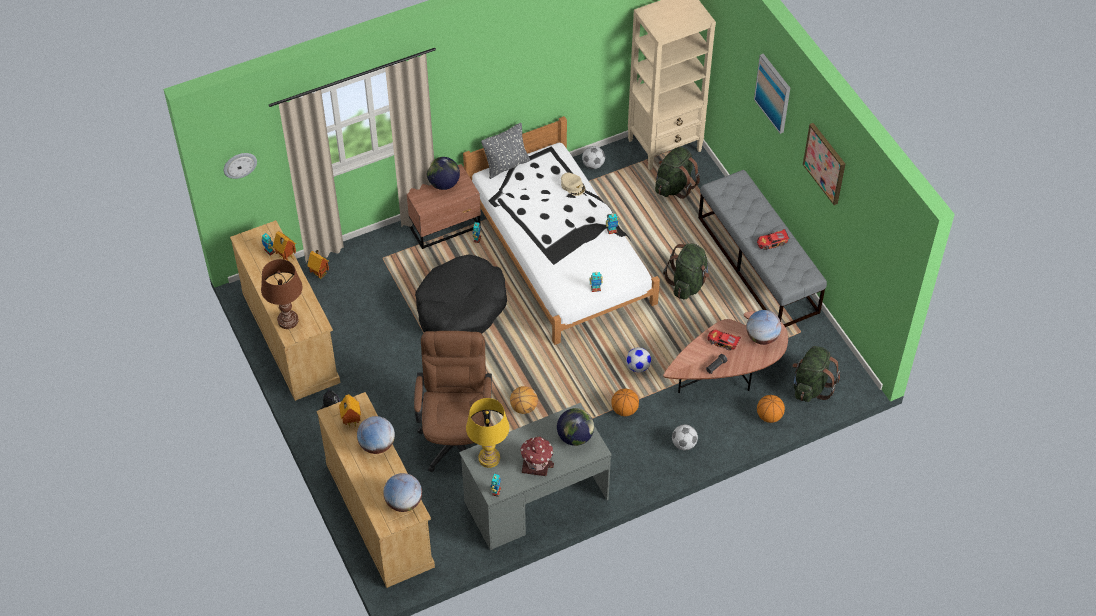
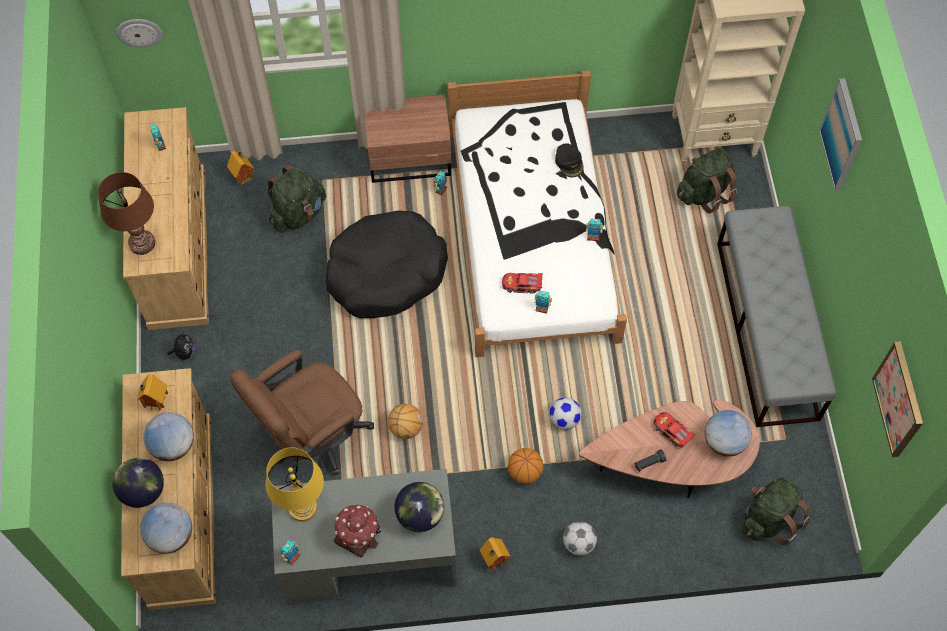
camera: 20 degrees right, 10 degrees up
toy house [273,231,296,261] -> toy house moved to [480,537,510,570]
brown office chair [414,331,492,473] -> brown office chair turned 150 degrees counterclockwise [230,350,374,476]
globe [427,157,460,190] -> globe moved to [113,457,164,508]
grey pillow [481,123,530,179] -> none
beige cap [561,173,585,196] -> black cap [555,143,584,177]
football [582,146,605,169] -> none
green backpack [663,243,710,300] -> green backpack moved to [266,165,326,232]
toy car [757,229,790,250] -> toy car moved to [502,273,543,294]
basketball [757,395,785,423] -> none
picture [803,123,845,205] -> picture moved to [872,341,923,457]

